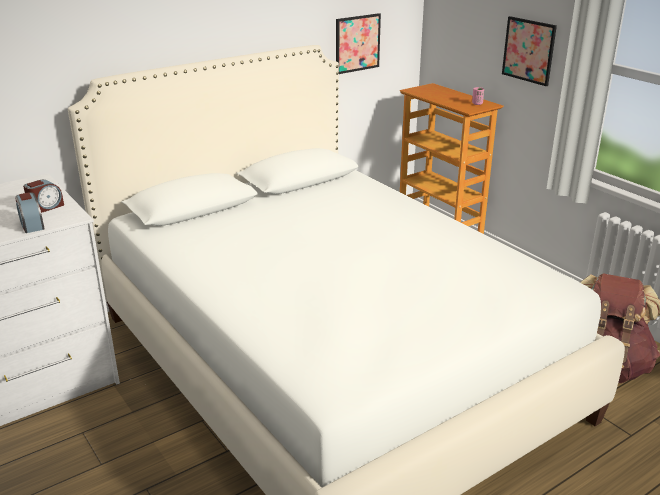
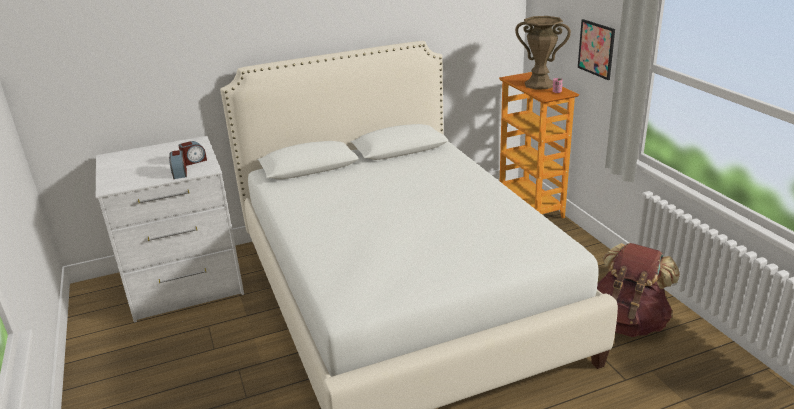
camera: 15 degrees right, 0 degrees up
picture [336,13,381,74] -> none
none -> brown vase [515,16,571,90]

